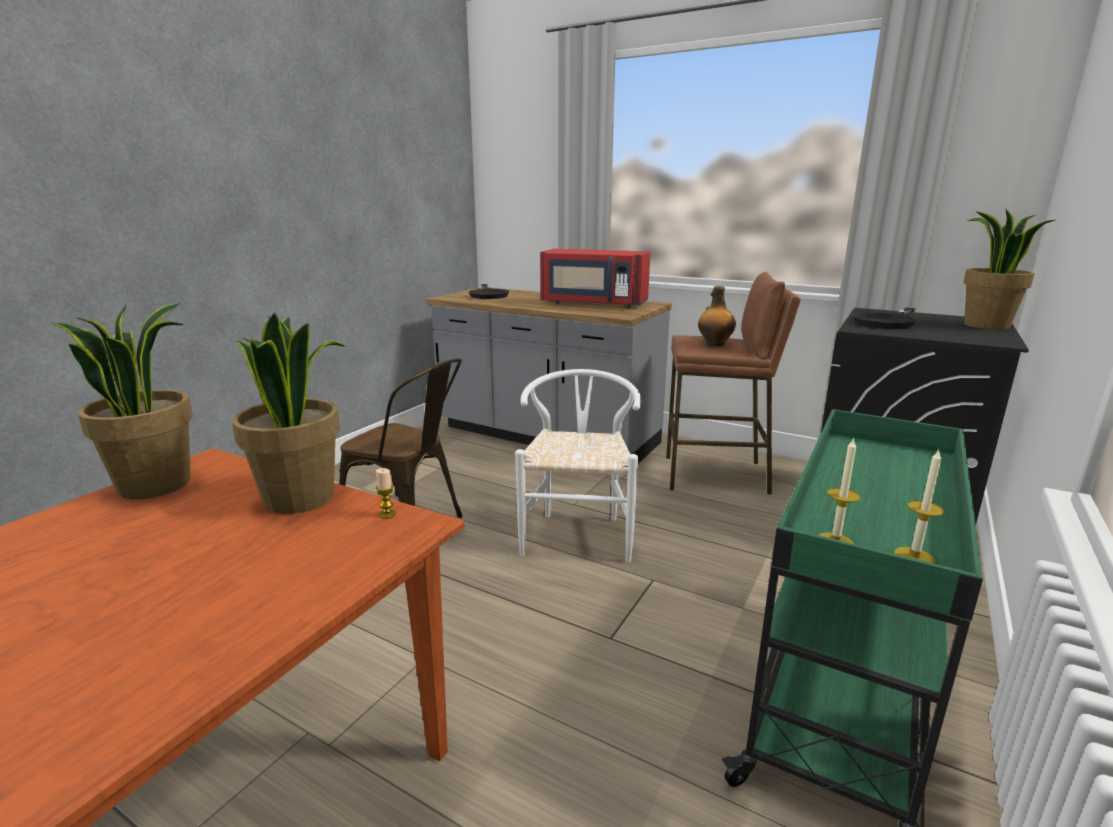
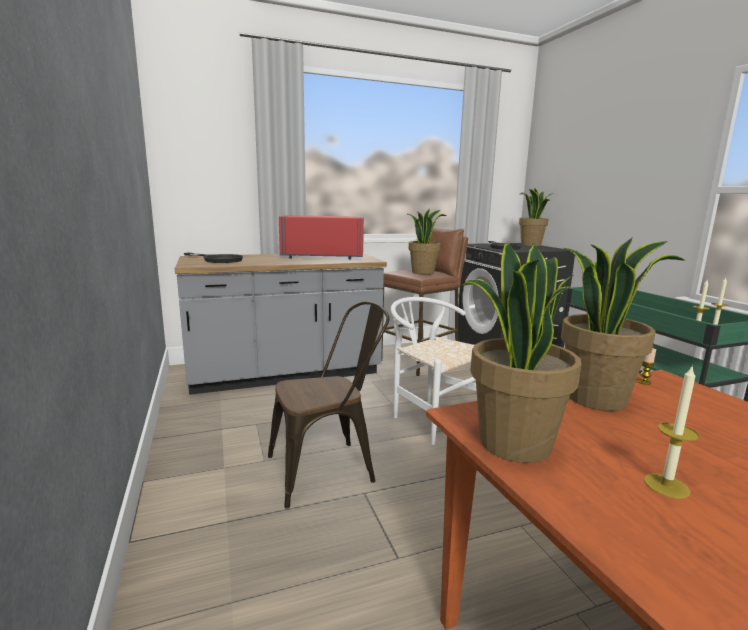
camera: 50 degrees left, 5 degrees down
red microwave [540,249,650,308] -> red microwave turned 150 degrees counterclockwise [279,215,364,260]
bottle [698,286,736,346] -> potted plant [406,209,446,275]
none -> candle [644,365,699,499]

